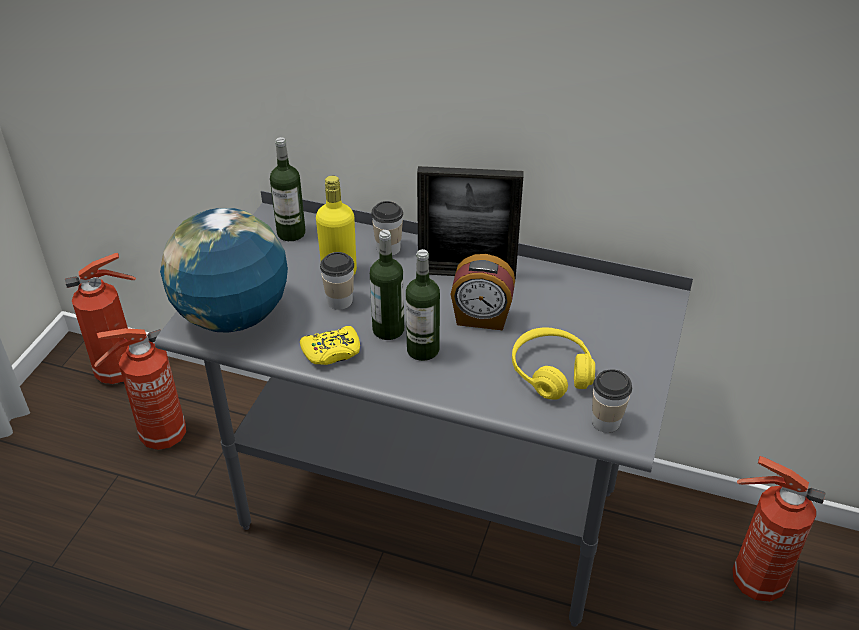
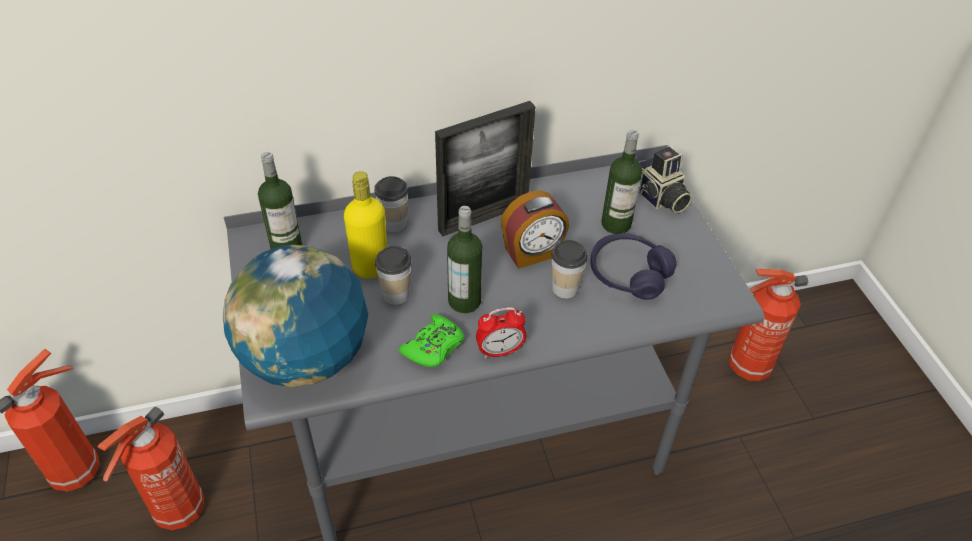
camera: 35 degrees left, 5 degrees up
yellow game controller [300,326,360,365] -> green game controller [399,314,464,367]
bottle [406,249,440,361] -> bottle moved to [601,130,642,234]
yellow headphones [512,327,595,400] -> purple headphones [590,233,677,300]
cup [592,369,632,433] -> cup moved to [551,240,588,299]
none -> alarm clock [476,307,526,358]
none -> camera [638,147,692,213]

